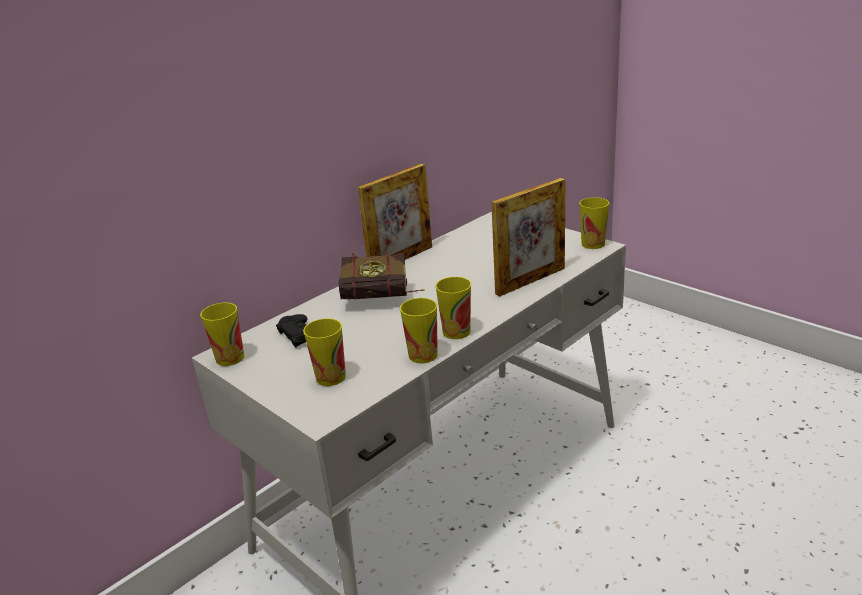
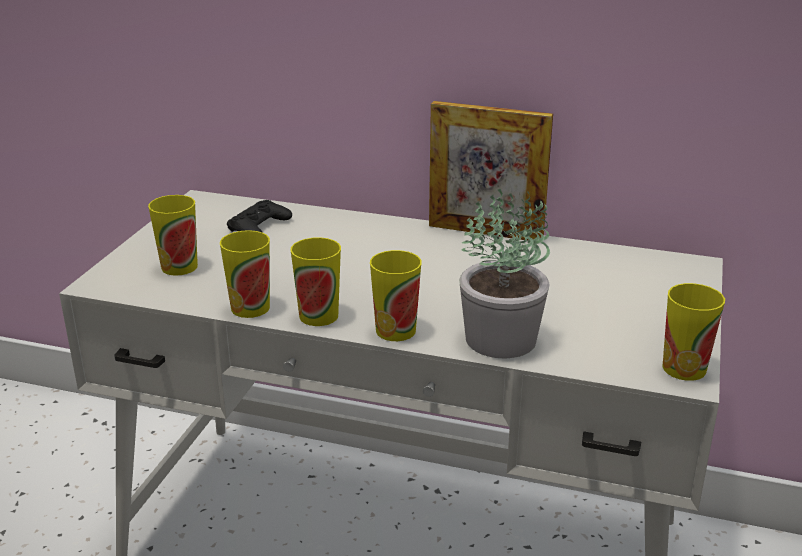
camera: 60 degrees right, 0 degrees up
cup [200,303,244,366] -> cup moved to [370,250,422,341]
book [338,250,425,299] -> none
picture frame [491,178,566,297] -> potted plant [459,189,550,359]

